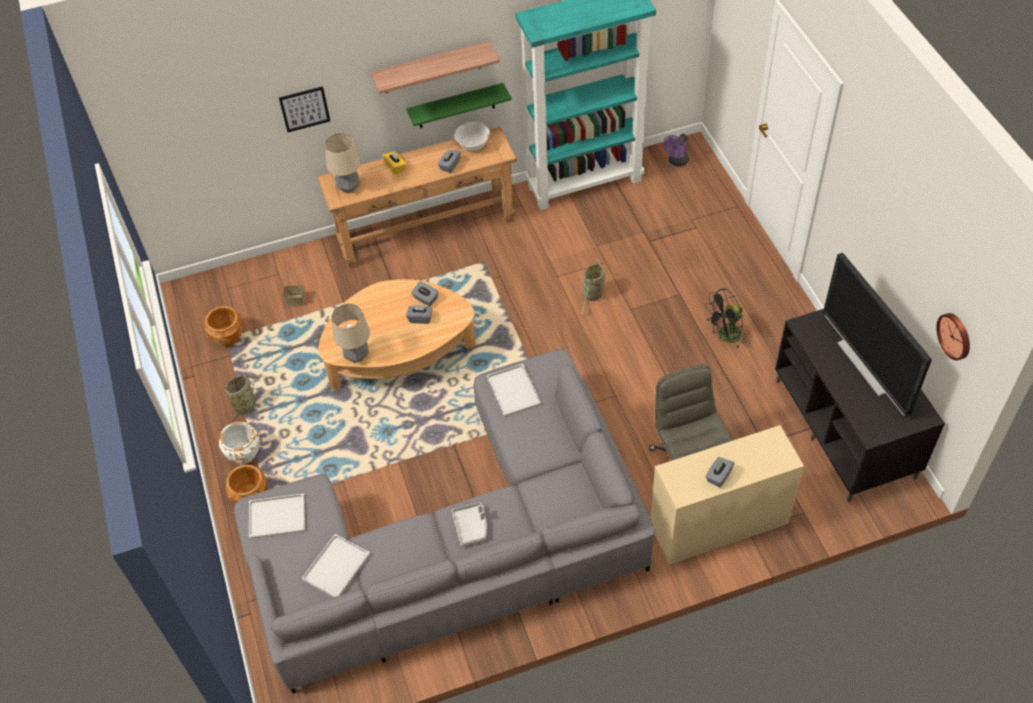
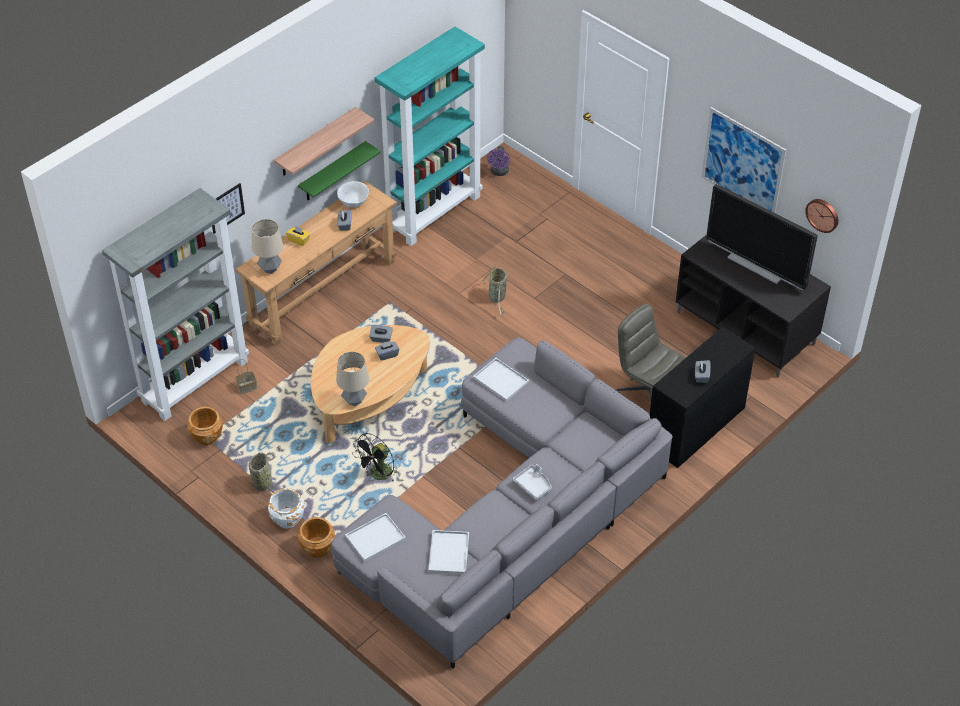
camera: 30 degrees left, 5 degrees down
beige desk [650,425,804,565] -> black desk [650,327,756,468]
black fan [706,288,750,349] -> black fan moved to [352,433,397,483]
none -> grey bookcase [102,188,249,421]
none -> picture [701,107,786,213]

